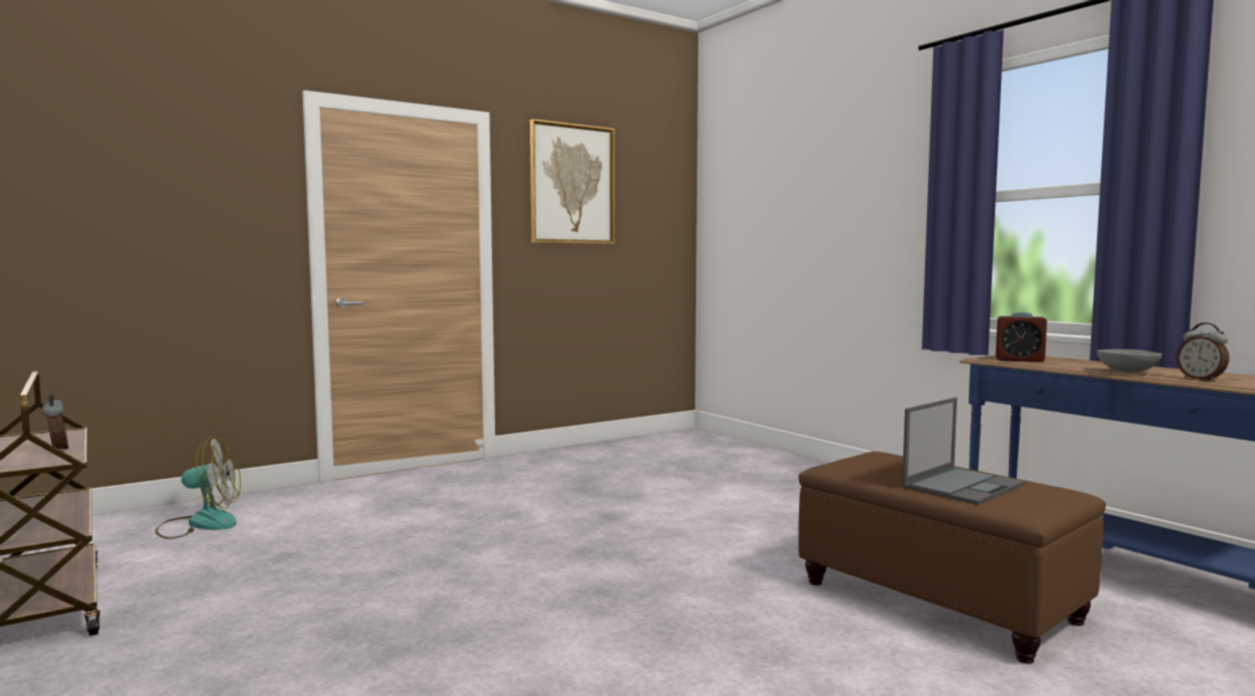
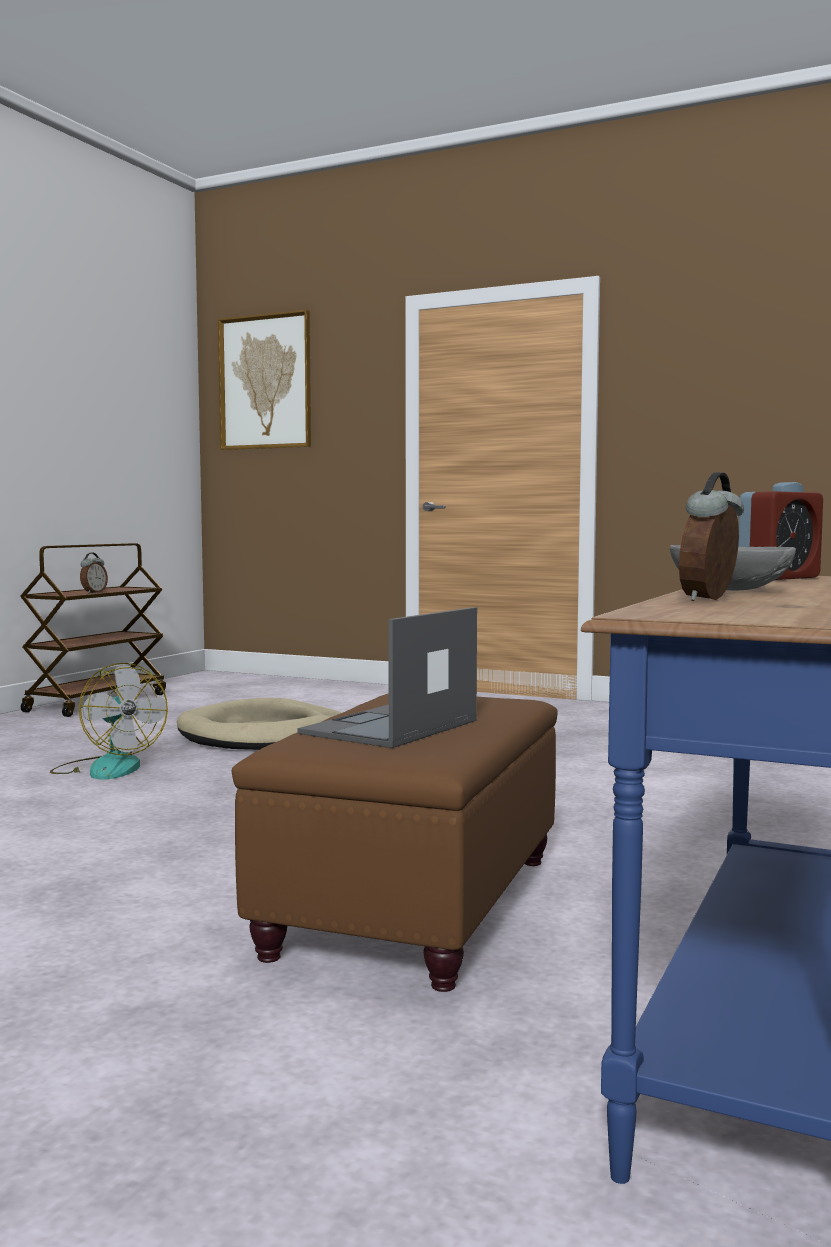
camera: 60 degrees right, 0 degrees up
fan [155,437,241,539] -> fan moved to [50,663,168,780]
picture [530,119,615,244] -> picture moved to [218,310,311,450]
laptop [902,397,1025,505] -> laptop turned 105 degrees clockwise [298,607,477,748]
alarm clock [996,312,1047,362] -> alarm clock turned 120 degrees counterclockwise [738,482,823,580]
none -> beige dog bed [177,698,342,750]

